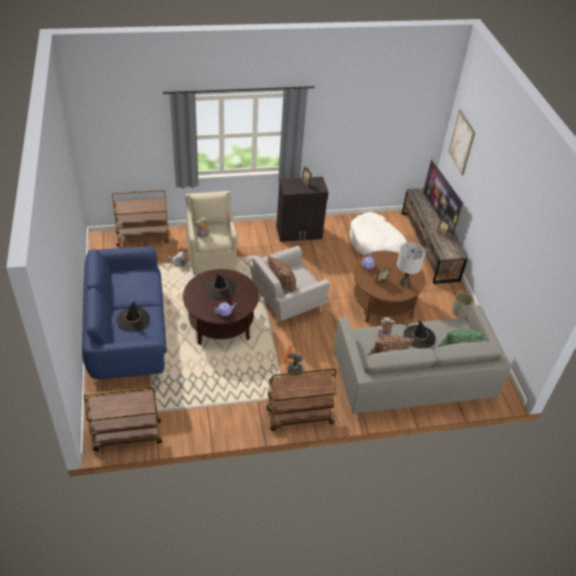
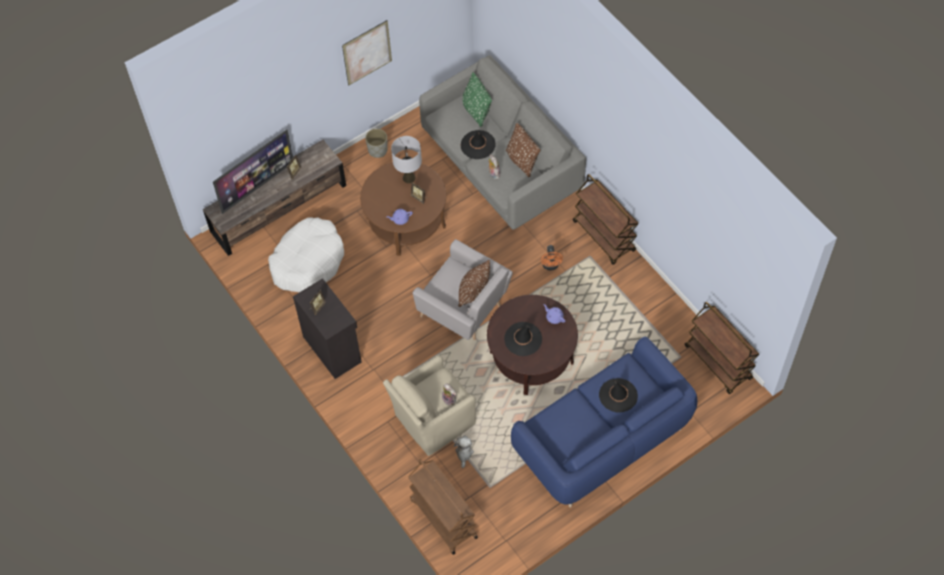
camera: 110 degrees left, 15 degrees up
picture [448,109,475,176] -> picture moved to [342,20,392,85]

